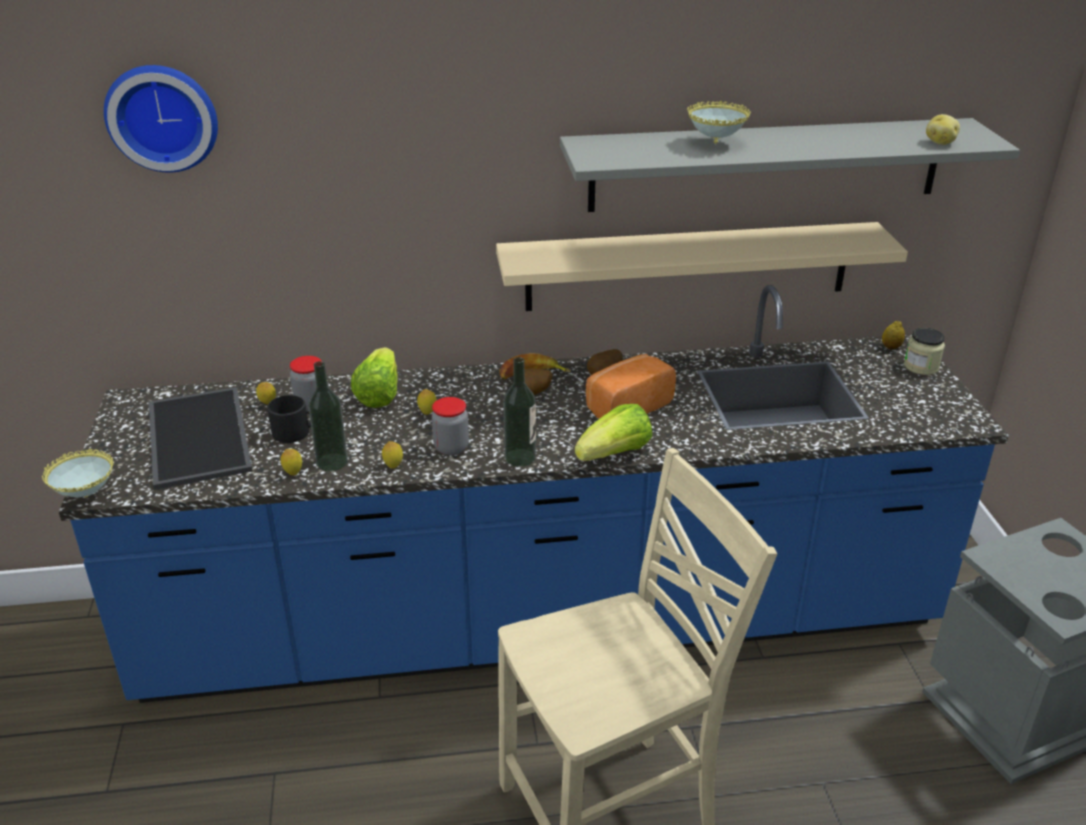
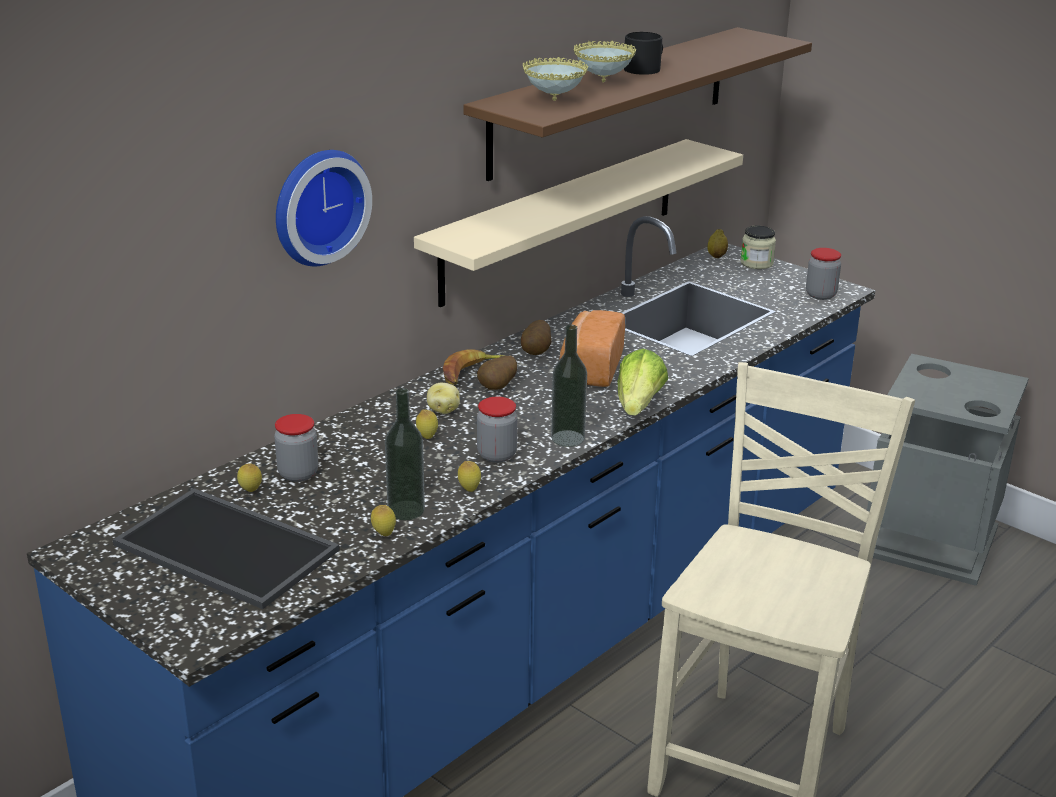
camera: 40 degrees left, 5 degrees down
bowl [42,449,114,498] -> bowl moved to [523,57,588,101]
wall clock [104,65,218,173] -> wall clock moved to [276,150,372,266]
black mug [267,395,311,443] -> black mug moved to [624,32,663,75]
lettuce [351,347,398,408] -> none
grey shelf [560,118,1020,212] -> brown shelf [463,27,812,181]
potato [926,114,960,145] -> potato moved to [427,383,460,414]
none -> jar [806,248,841,300]

